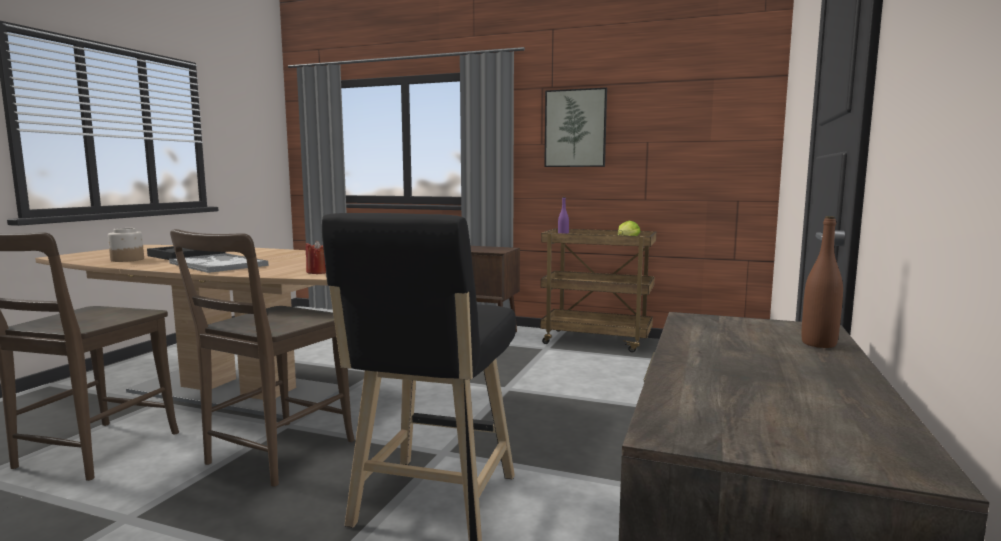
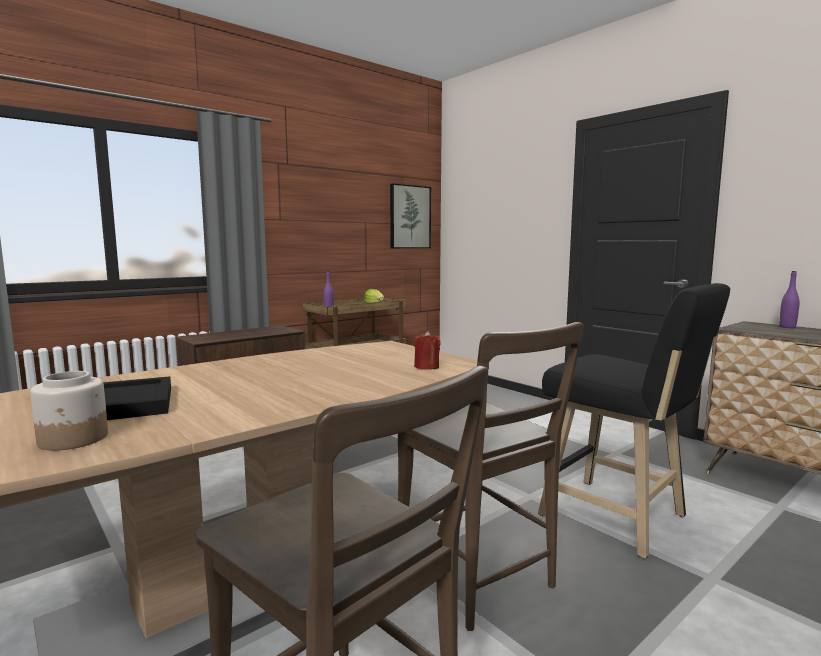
camera: 60 degrees left, 0 degrees up
tray [169,253,269,273] -> none
picture [544,87,607,167] -> picture moved to [390,183,431,248]
brown bottle [801,216,843,348] -> purple bottle [779,271,800,328]

